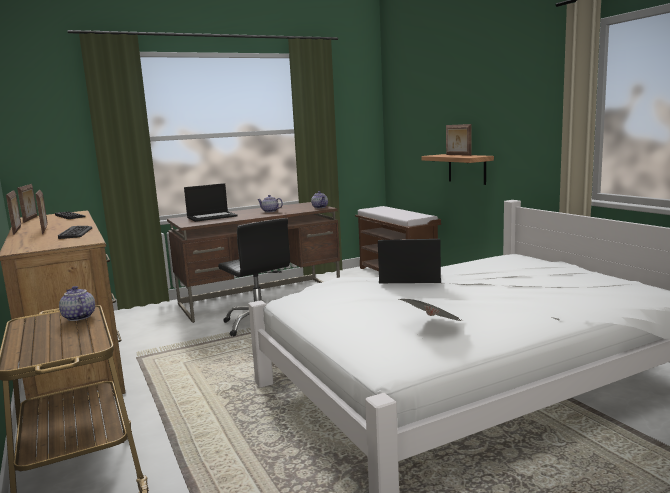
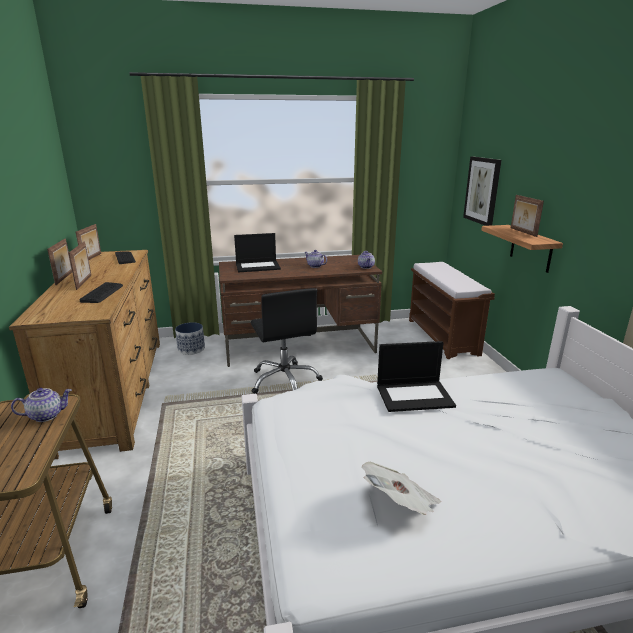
camera: 15 degrees right, 10 degrees up
teapot [59,286,95,321] -> teapot turned 90 degrees clockwise [11,388,72,422]
laptop [378,239,441,283] -> laptop turned 150 degrees clockwise [377,341,456,412]
none -> planter [175,322,205,355]
none -> picture [463,157,501,226]

